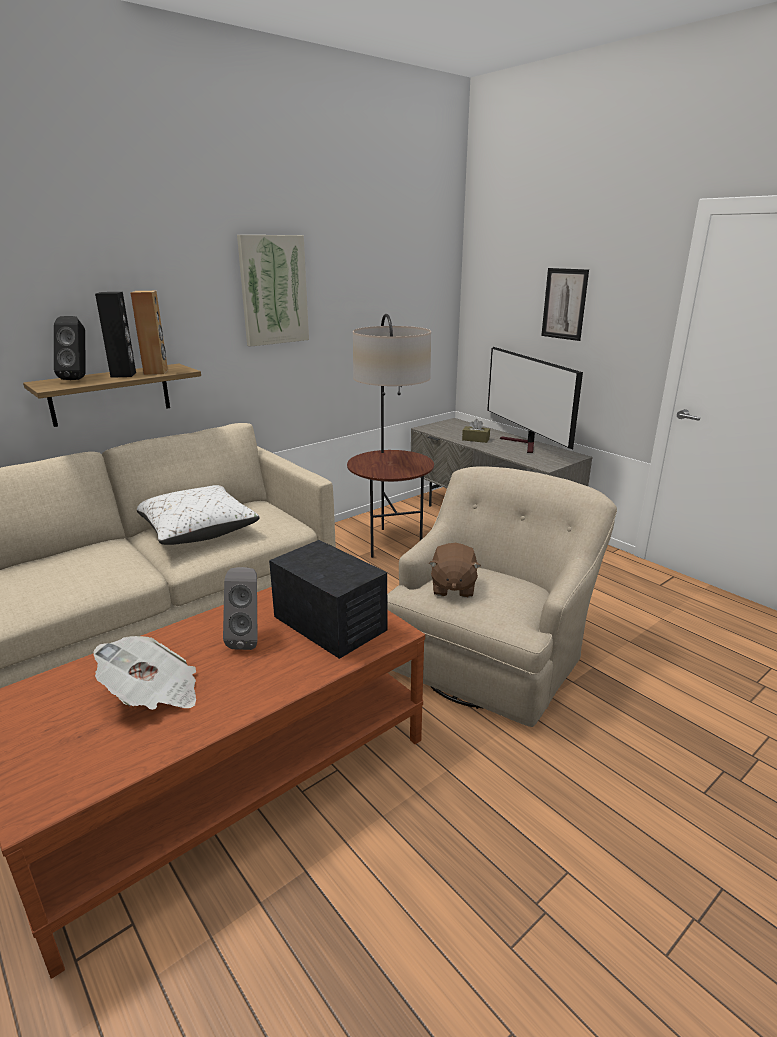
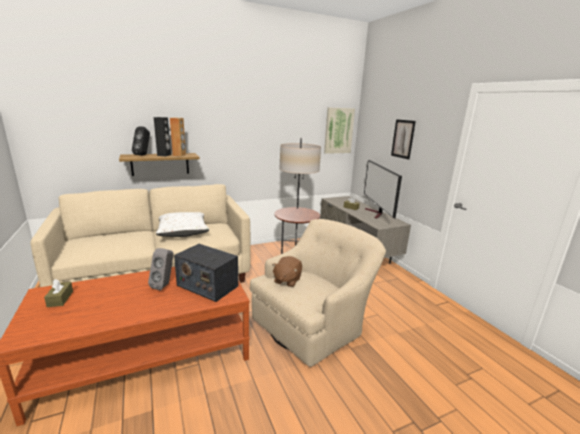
camera: 15 degrees right, 5 degrees down
newspaper [93,636,196,710] -> none
picture [237,235,309,347] -> picture moved to [324,107,355,154]
radio [269,540,387,659] -> radio turned 150 degrees clockwise [174,244,238,302]
none -> brown tissue box [44,279,73,307]

